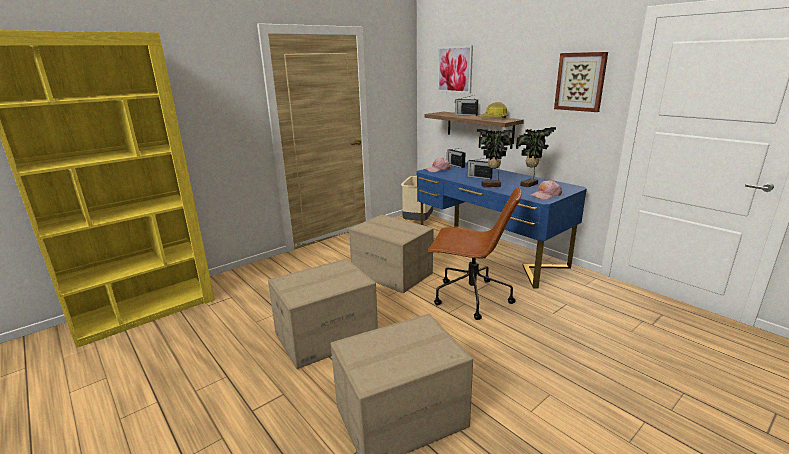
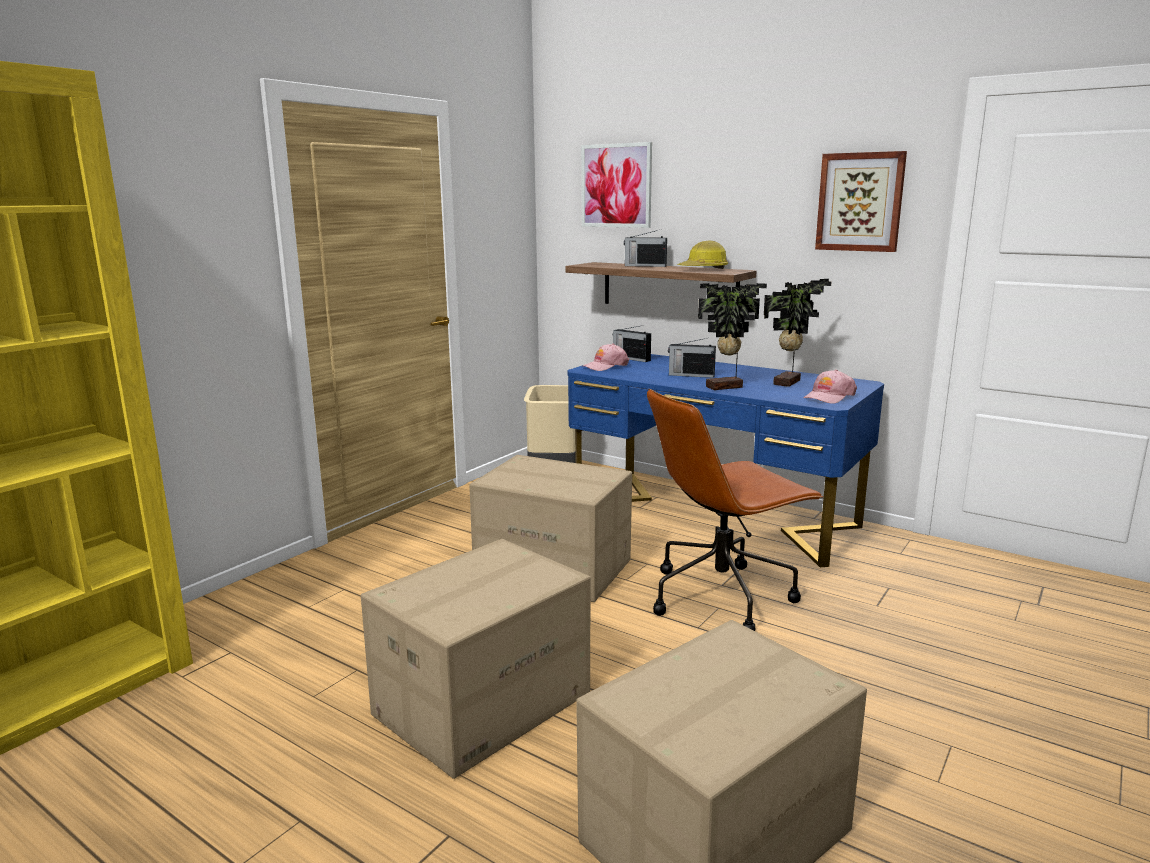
camera: 15 degrees left, 5 degrees down
brown office chair [428,187,521,320] -> brown office chair turned 150 degrees clockwise [647,388,824,631]

